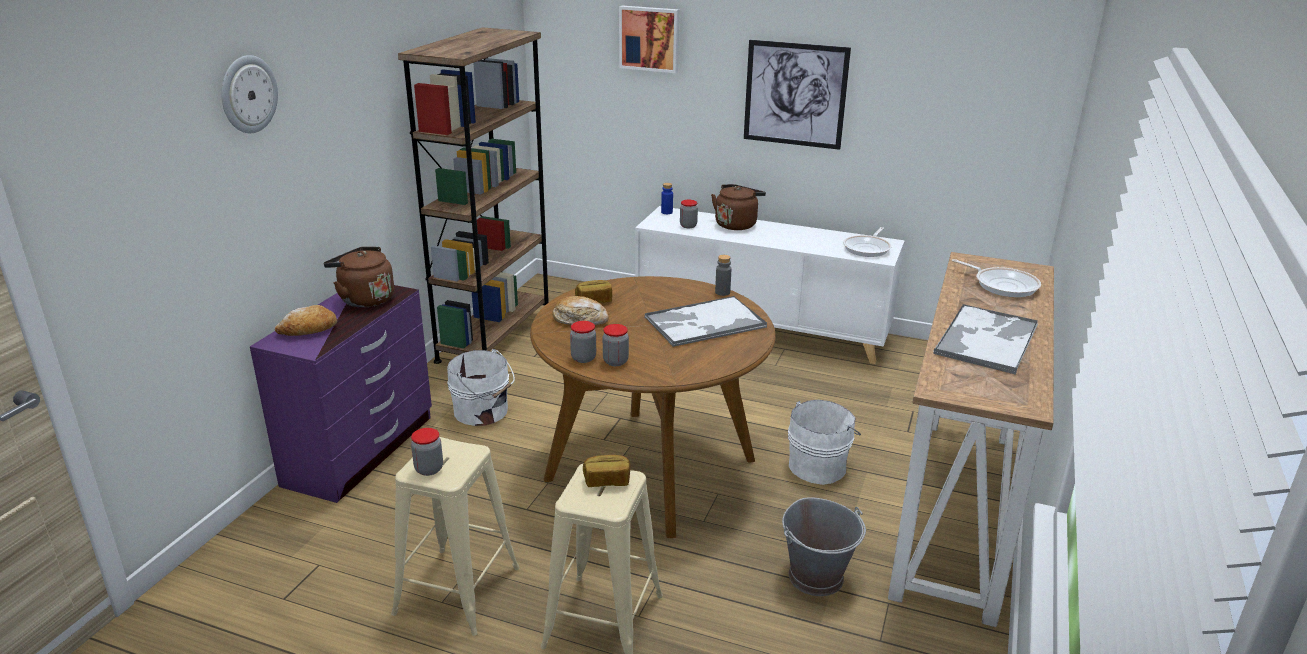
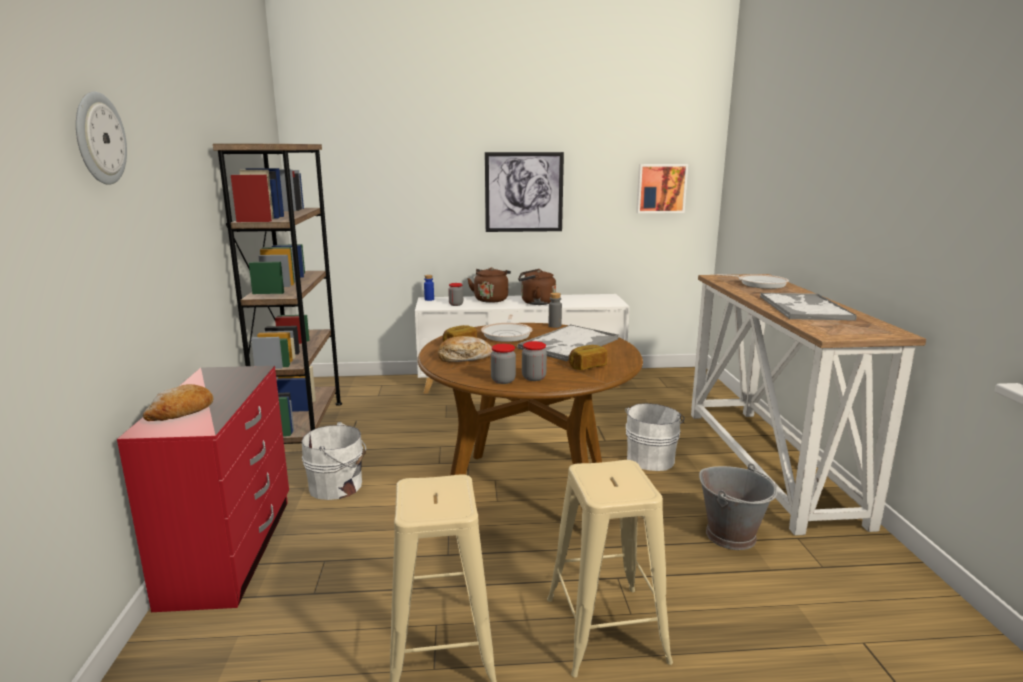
camera: 25 degrees left, 10 degrees down
purple dresser [250,285,432,503] -> red dresser [117,366,289,612]
brown kettle [323,247,394,308] -> brown kettle moved to [518,269,556,305]
jar [411,428,443,476] -> none
bread [583,455,631,487] -> bread moved to [569,345,607,370]
picture [619,5,679,73] -> picture moved to [636,164,688,213]
frying pan [843,227,891,257] -> frying pan moved to [481,314,532,342]

